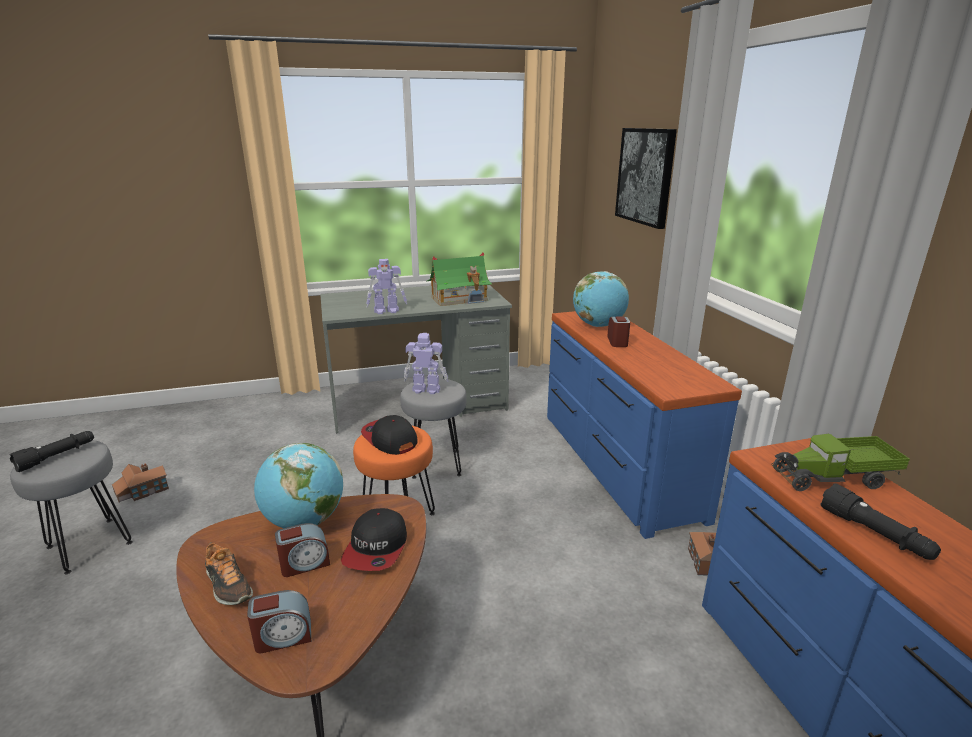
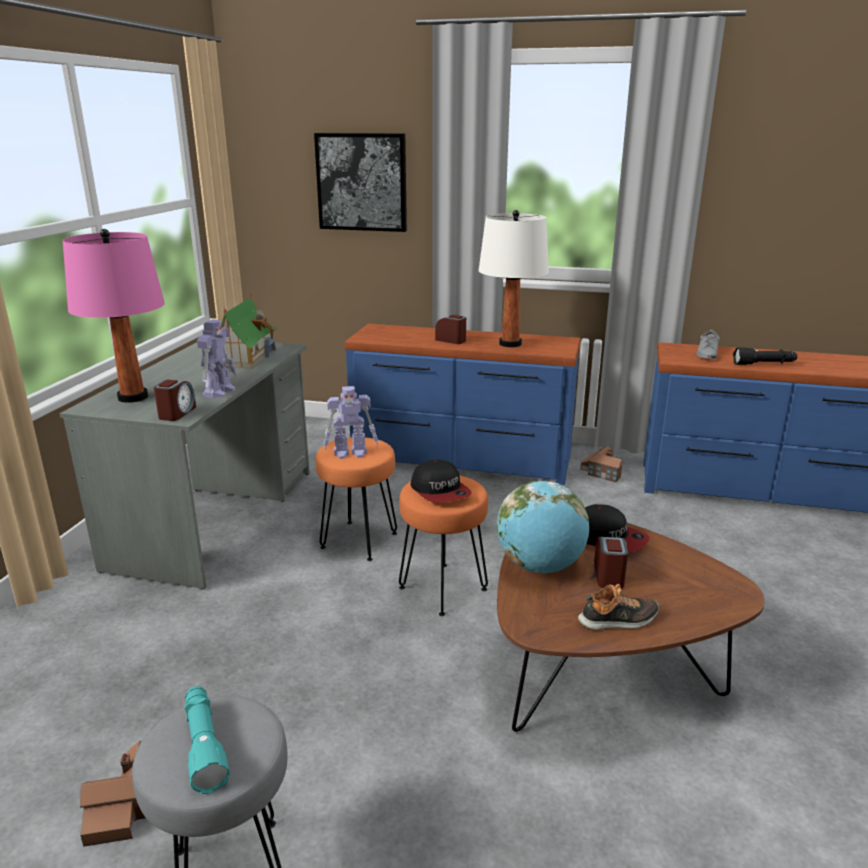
camera: 60 degrees left, 0 degrees up
black flashlight [9,431,94,472] -> turquoise flashlight [184,686,230,794]
alarm clock [247,590,311,653] -> alarm clock moved to [154,380,196,421]
cap [361,415,418,455] -> cap turned 105 degrees counterclockwise [410,459,472,503]
grey stool [400,378,467,479] -> orange stool [316,437,397,561]
toy robot [404,333,449,394] -> toy robot turned 135 degrees counterclockwise [324,386,378,459]
globe [573,271,629,327] -> none
toy truck [772,434,910,491] -> grey shoe [696,330,720,359]
none -> pink table lamp [62,229,165,403]
none -> white table lamp [479,210,549,347]

